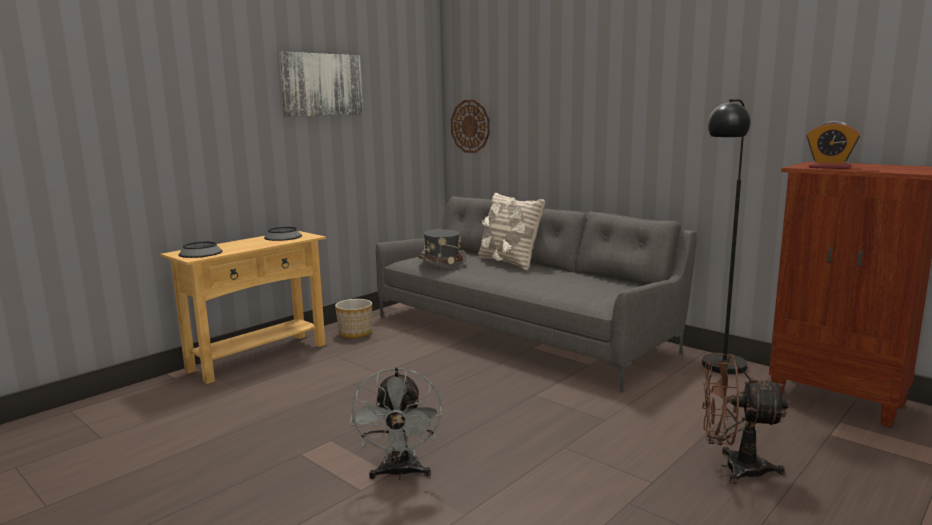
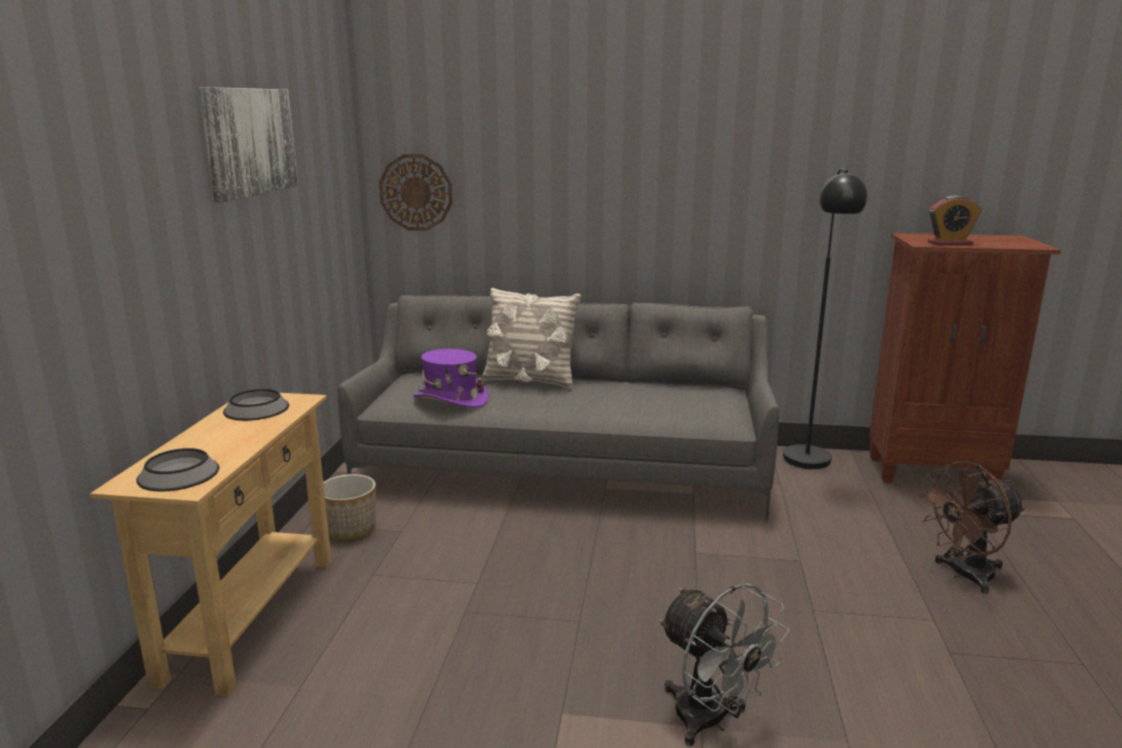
camera: 35 degrees left, 5 degrees up
grey hat [418,229,467,270] -> purple hat [413,349,488,408]

